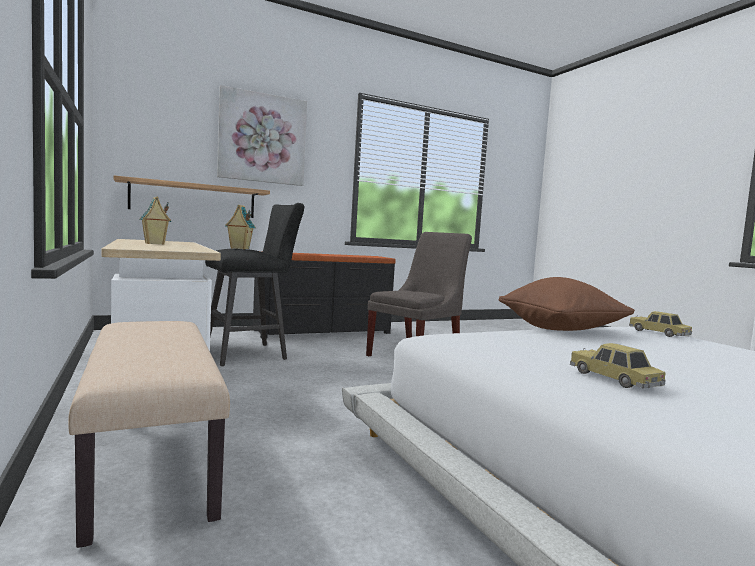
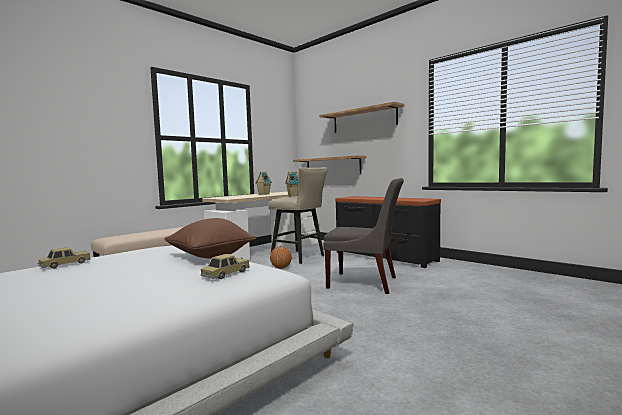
camera: 70 degrees right, 0 degrees up
black stool [205,203,305,366] -> beige stool [268,167,328,264]
picture [217,85,307,186] -> shelf [319,102,405,133]
none -> basketball [270,246,292,269]

